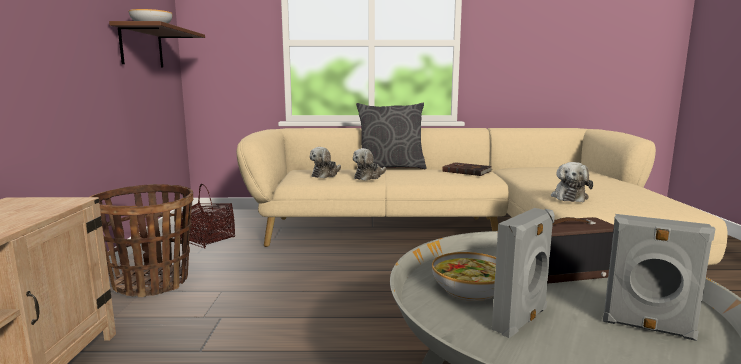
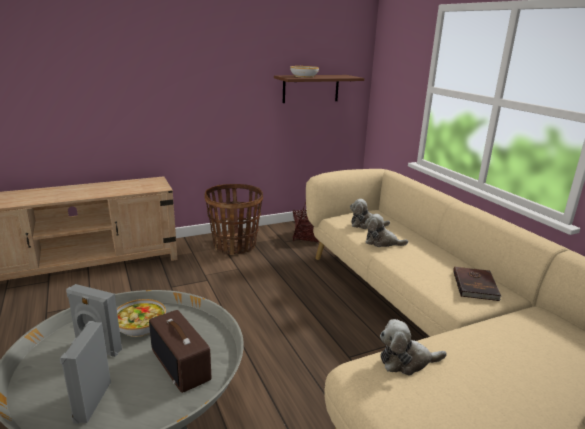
camera: 65 degrees right, 10 degrees up
grey pillow [356,103,427,169] -> none

